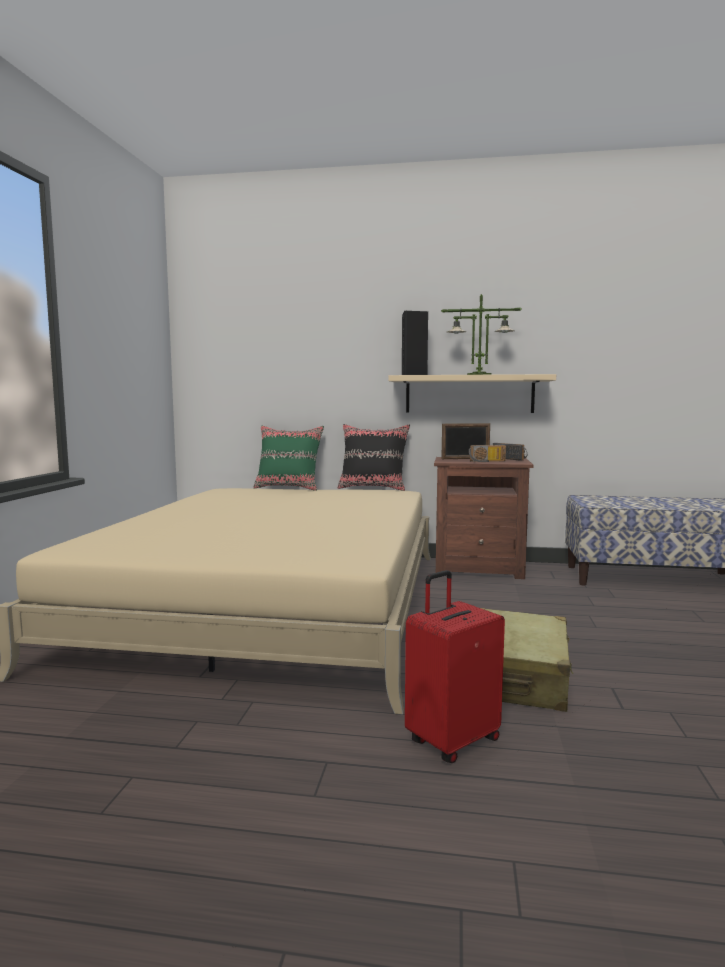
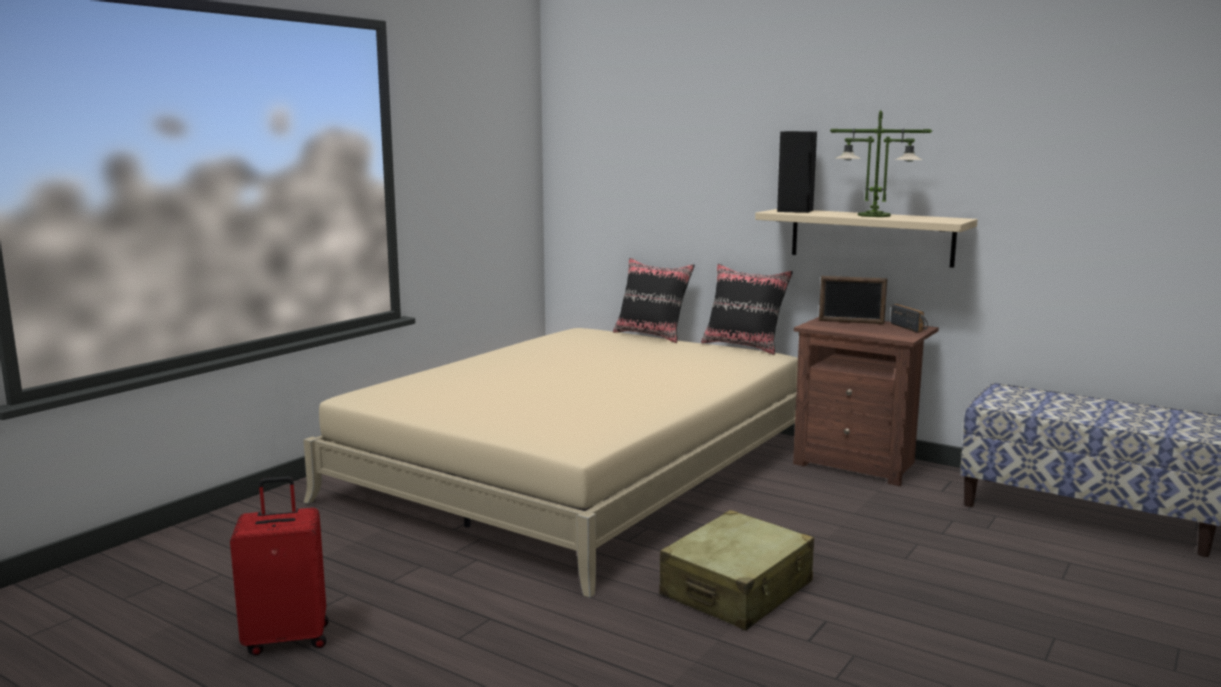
camera: 25 degrees right, 5 degrees up
green pillow [253,425,324,491] -> black pillow [613,258,695,343]
red suitcase [405,570,505,763] -> red suitcase moved to [230,476,329,656]
radio [469,445,506,462] -> none

